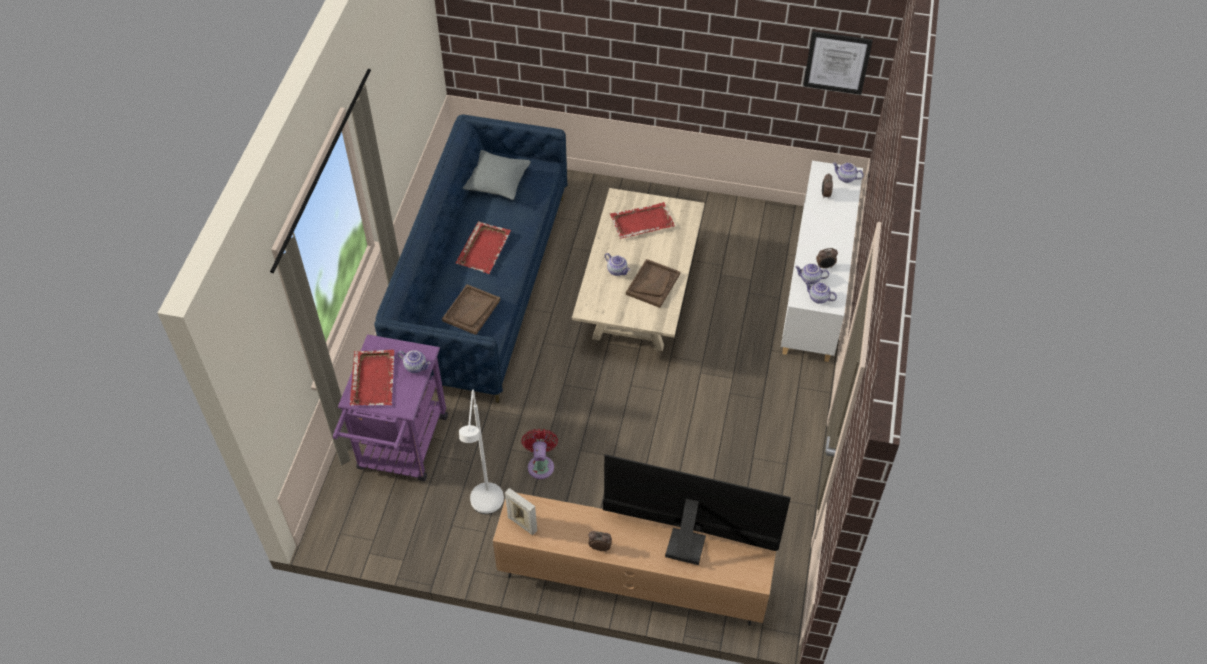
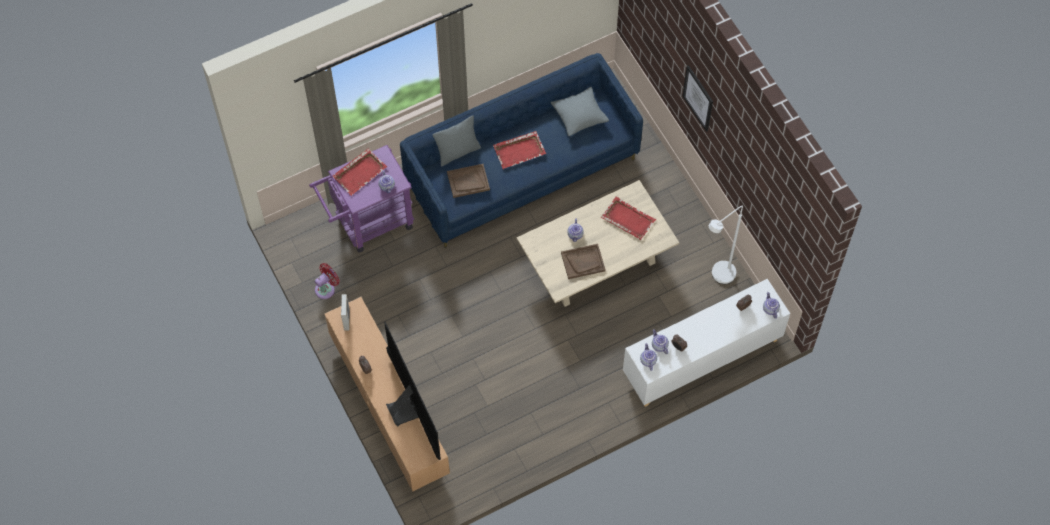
camera: 50 degrees right, 10 degrees up
white floor lamp [459,390,504,514] -> white floor lamp moved to [709,206,743,284]
red fan [522,429,558,479] -> red fan moved to [315,263,339,299]
picture [803,31,873,95] -> picture moved to [683,65,713,132]
none -> grey pillow [433,115,481,166]

